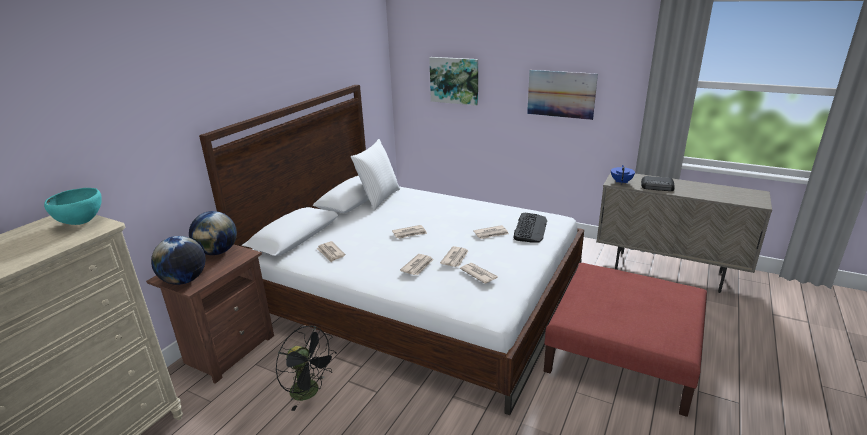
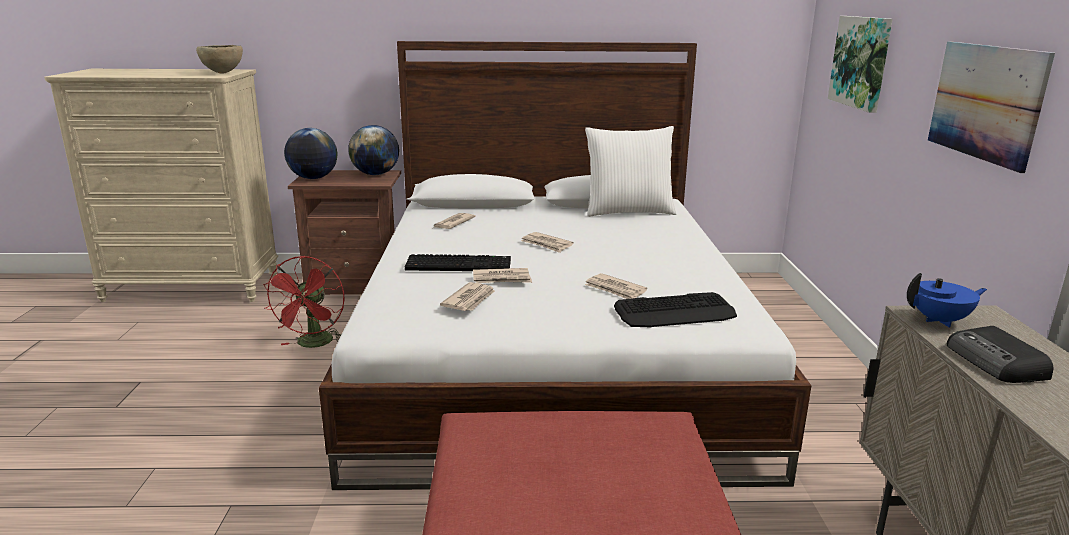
camera: 60 degrees right, 5 degrees down
turquoise bowl [44,188,102,225] -> brown bowl [196,45,243,73]
black fan [275,325,337,411] -> red fan [263,256,345,348]
newspaper [400,254,433,275] -> keyboard [405,254,511,271]

